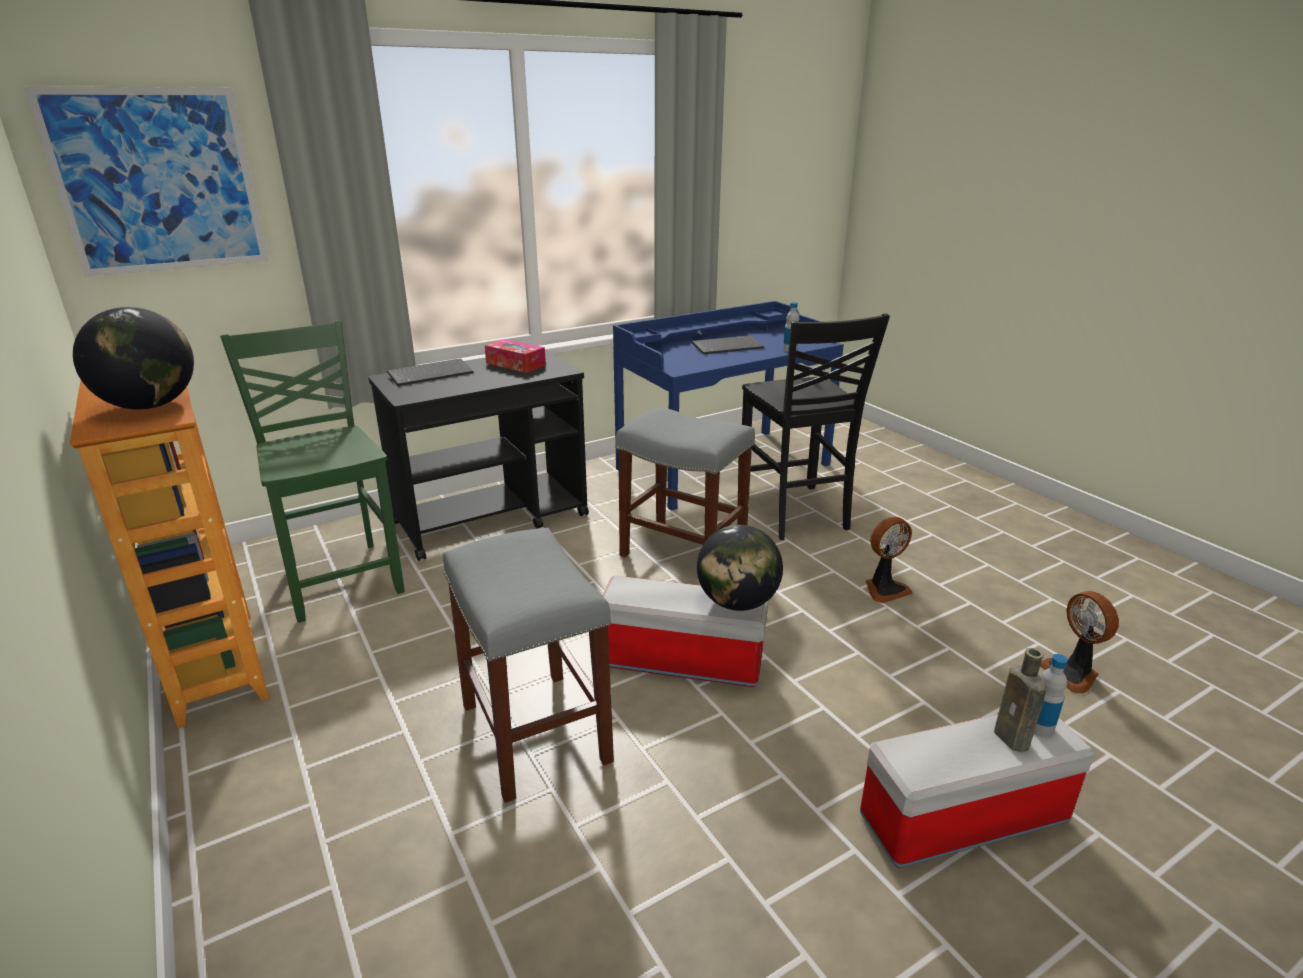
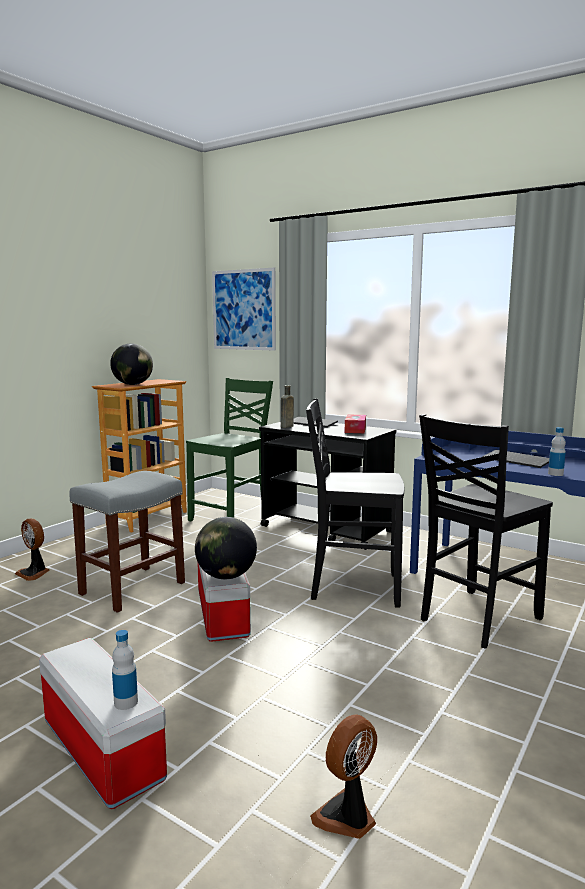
camera: 65 degrees right, 15 degrees down
grey stool [616,407,755,557] -> black chair [306,399,404,608]
fan [866,516,913,603] -> fan moved to [15,519,49,581]
brown bottle [994,648,1047,752] -> brown bottle moved to [281,385,294,428]

